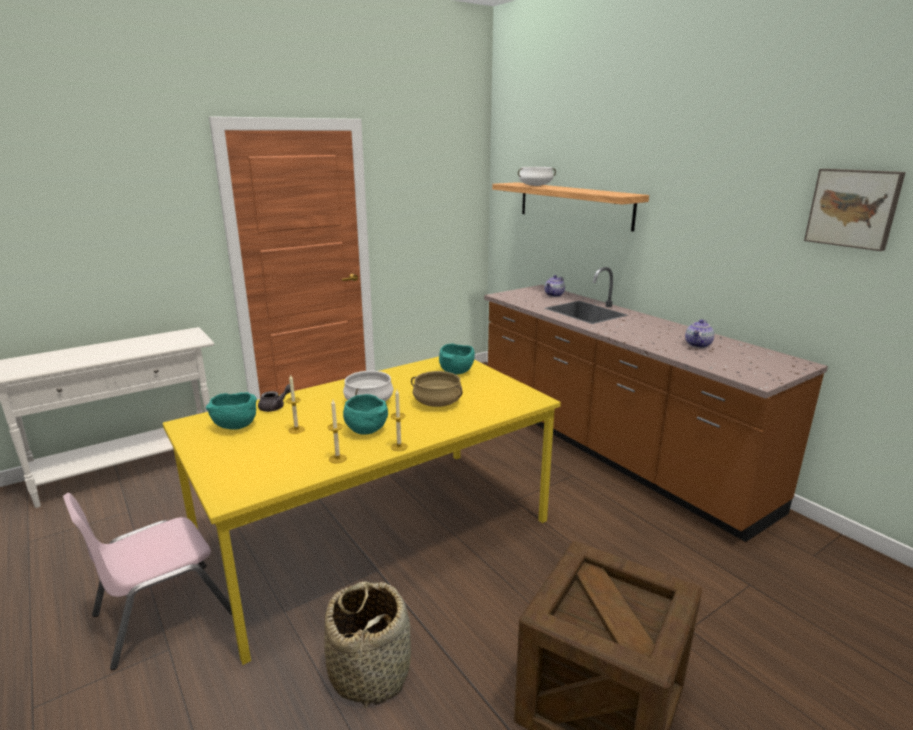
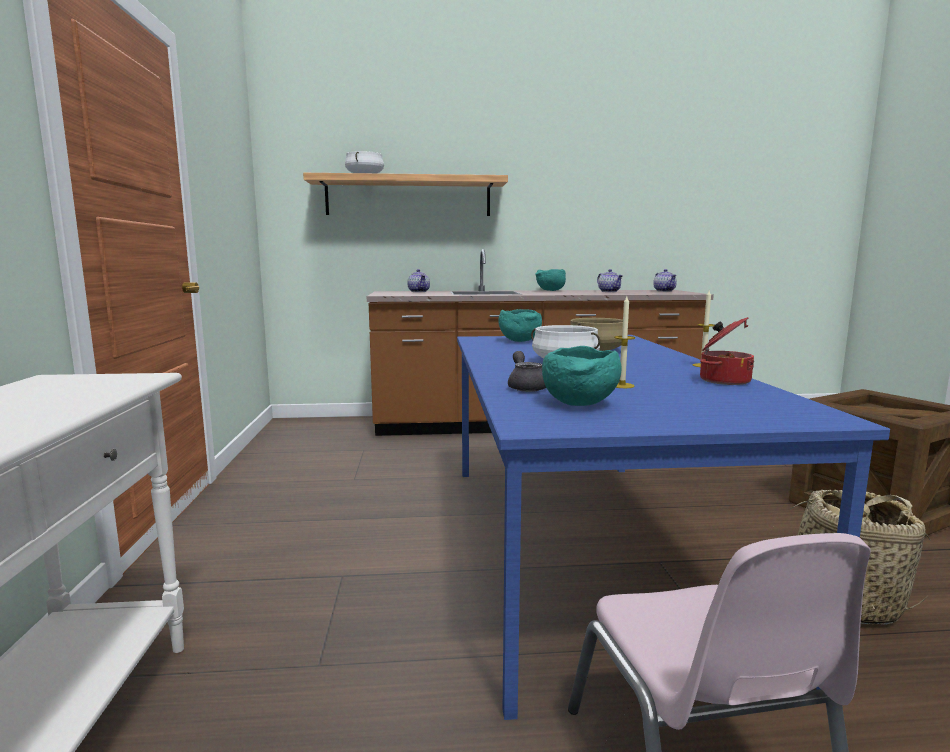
camera: 60 degrees left, 10 degrees down
yellow dining table [163,357,561,665] -> blue dining table [457,335,890,720]
candle [328,400,347,463] -> cooking pot [700,317,754,385]
turquoise bowl [343,394,388,435] -> turquoise bowl moved to [536,269,566,291]
picture [804,169,906,251] -> none
none -> teapot [653,269,677,292]

